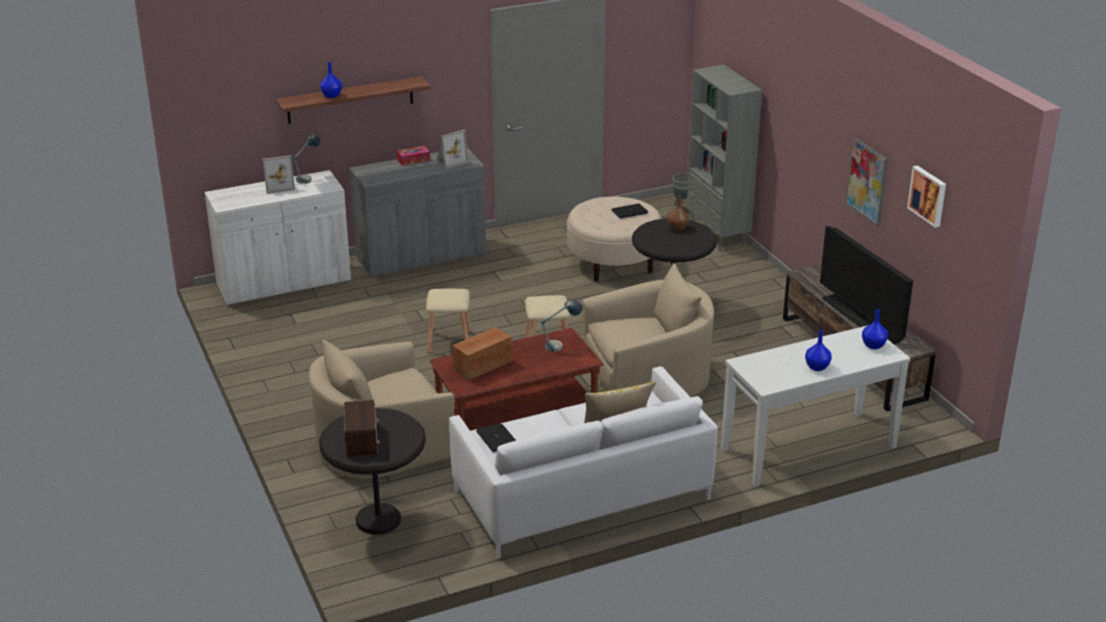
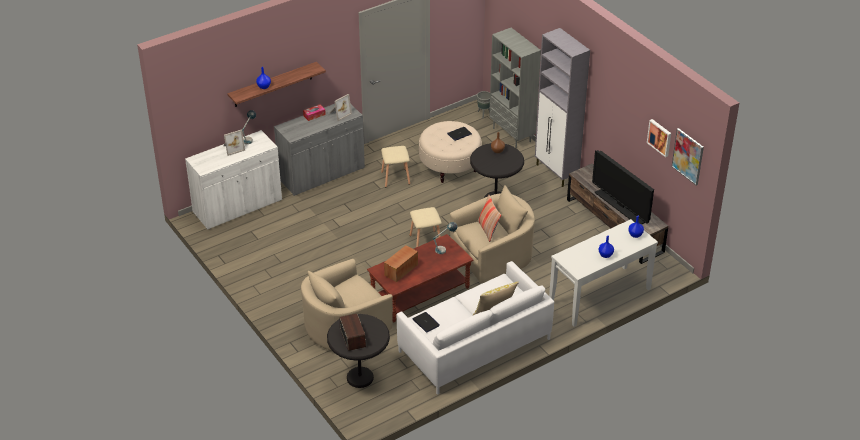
camera: 10 degrees left, 10 degrees up
beige stool [426,289,471,353] -> beige stool moved to [381,146,410,187]
picture [846,138,888,226] -> picture moved to [672,128,704,186]
none -> pillow [478,195,501,242]
none -> grey cabinet [535,28,590,187]

